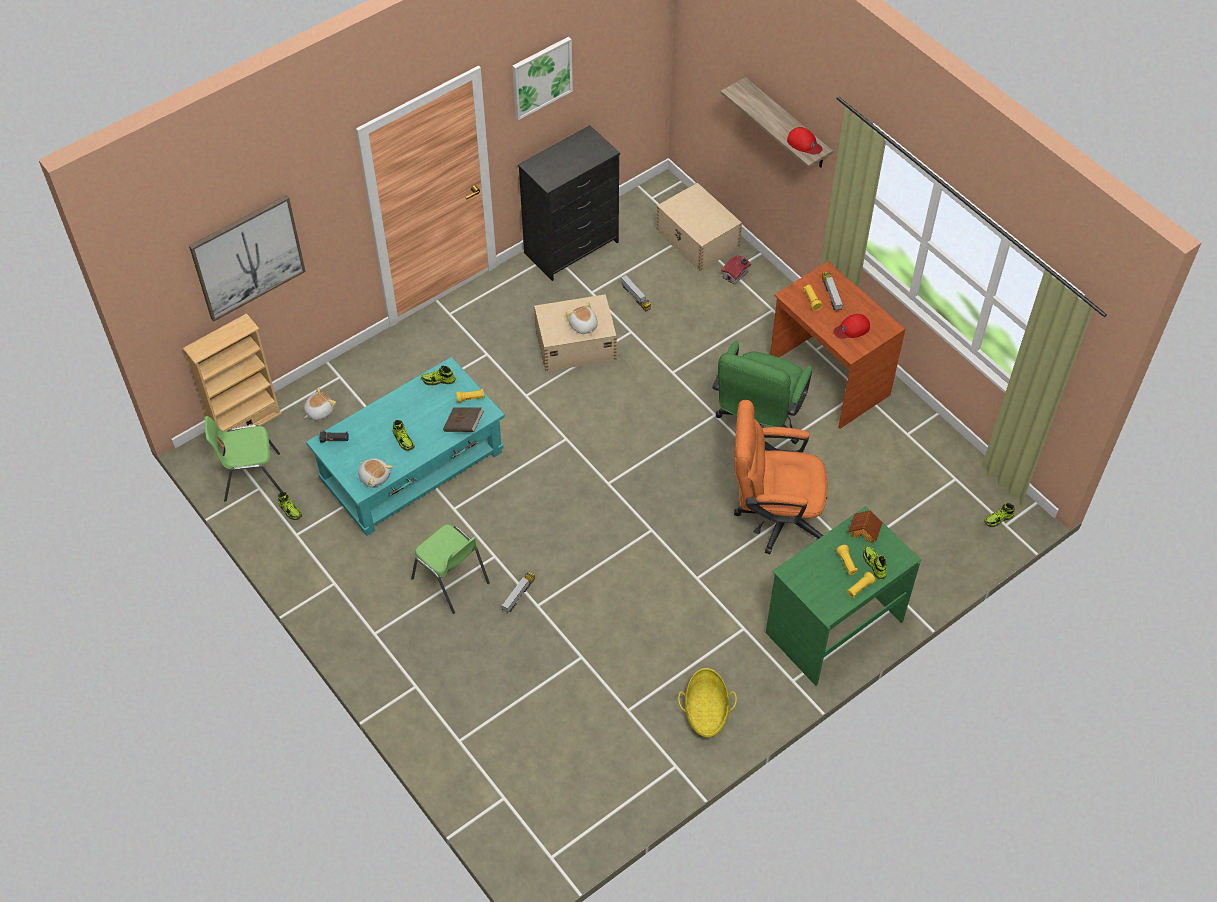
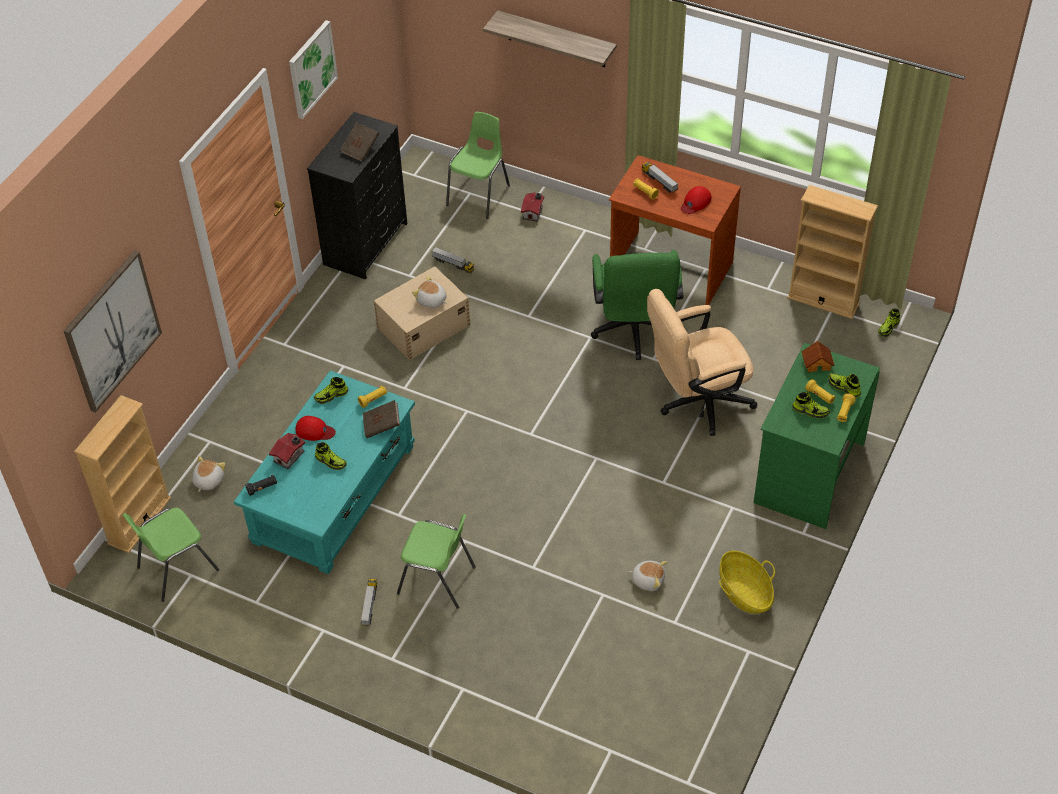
camera: 25 degrees left, 5 degrees down
shoe [278,492,302,520] -> shoe moved to [792,392,830,418]
plush toy [358,458,393,488] -> plush toy moved to [628,561,667,591]
toy truck [502,571,535,613] -> toy truck moved to [361,579,377,626]
beige storage box [656,182,742,271] -> green chair [446,112,510,219]
orange office chair [734,400,827,554] -> beige office chair [647,289,757,436]
red cap [787,127,822,155] -> red cap moved to [296,416,336,441]
none -> toy house [269,433,305,469]
none -> brown book [340,122,379,162]
none -> beige bookcase [787,185,878,319]

